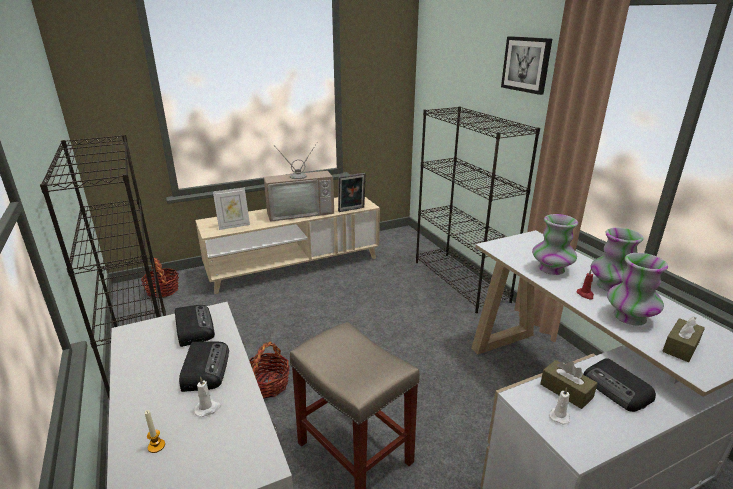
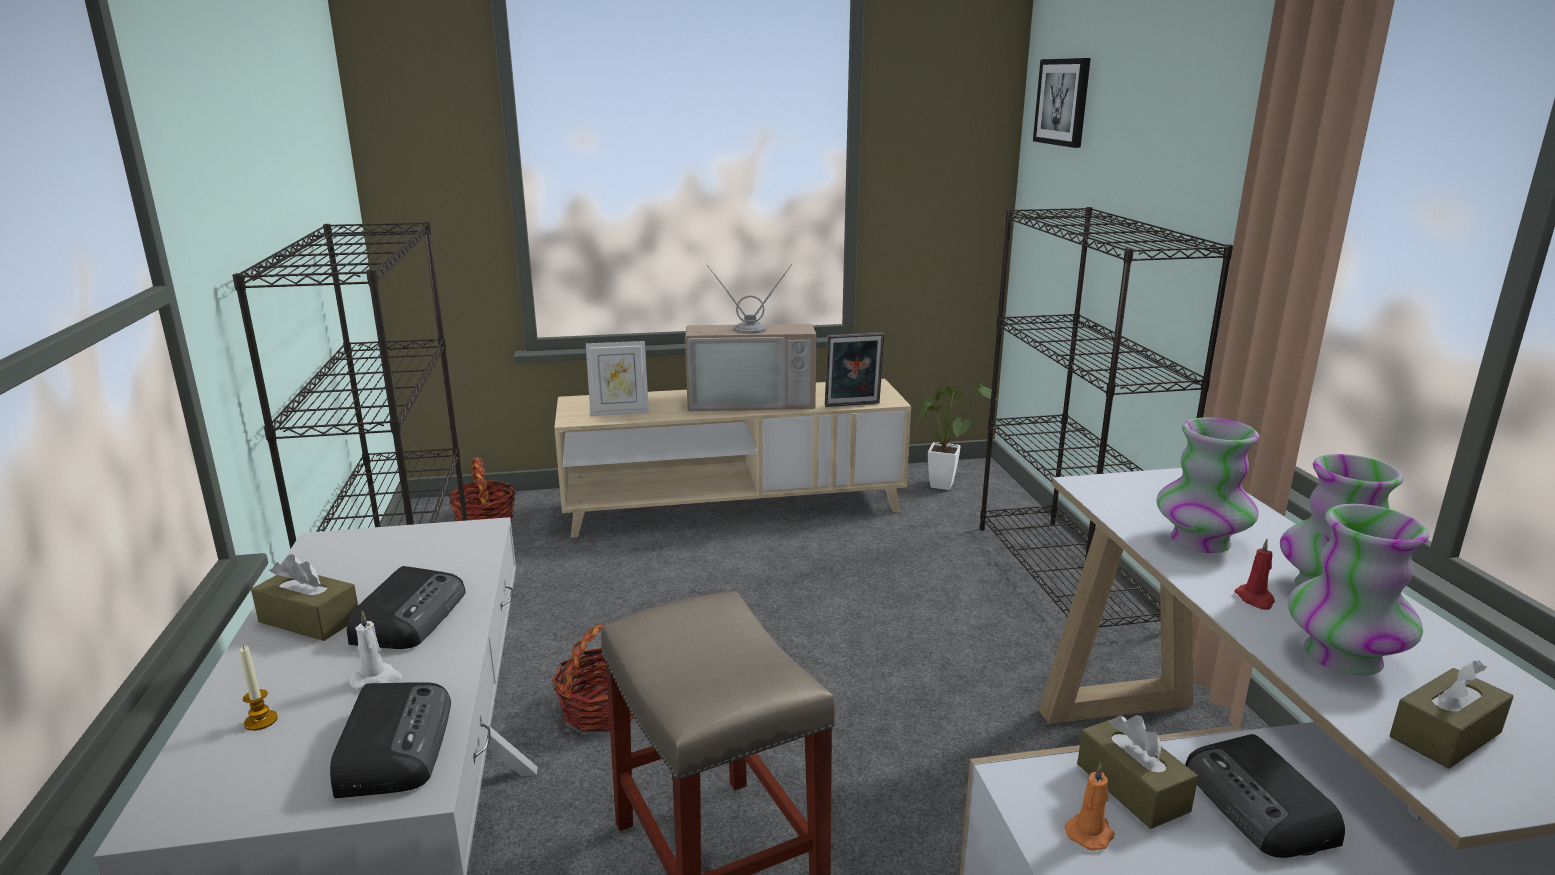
camera: 15 degrees right, 5 degrees down
radio [175,305,215,347] -> radio moved to [330,682,451,798]
picture [501,36,552,95] -> picture moved to [1033,58,1091,148]
white candle [549,387,570,425] -> orange candle [1065,763,1115,851]
none -> brown tissue box [251,554,358,641]
none -> potted plant [918,383,997,490]

